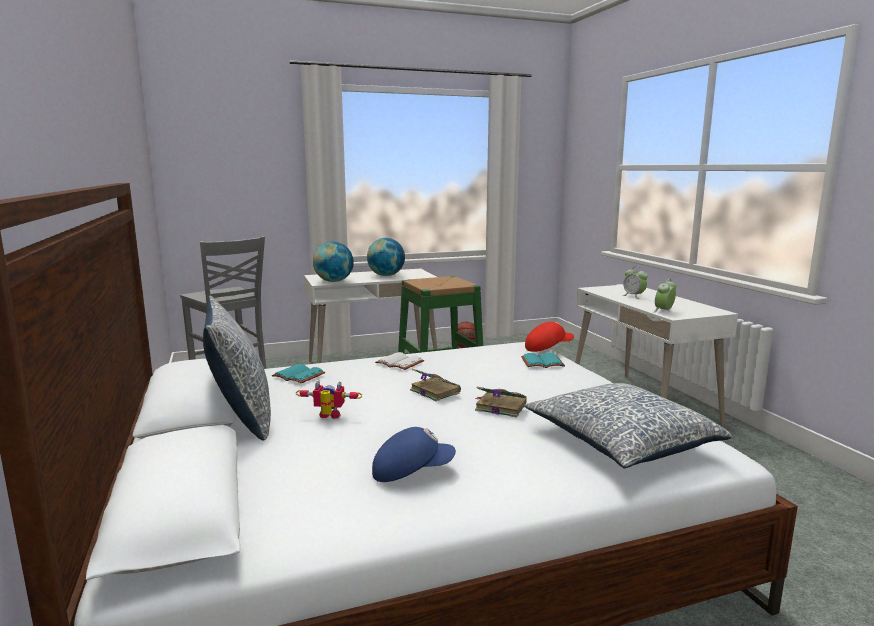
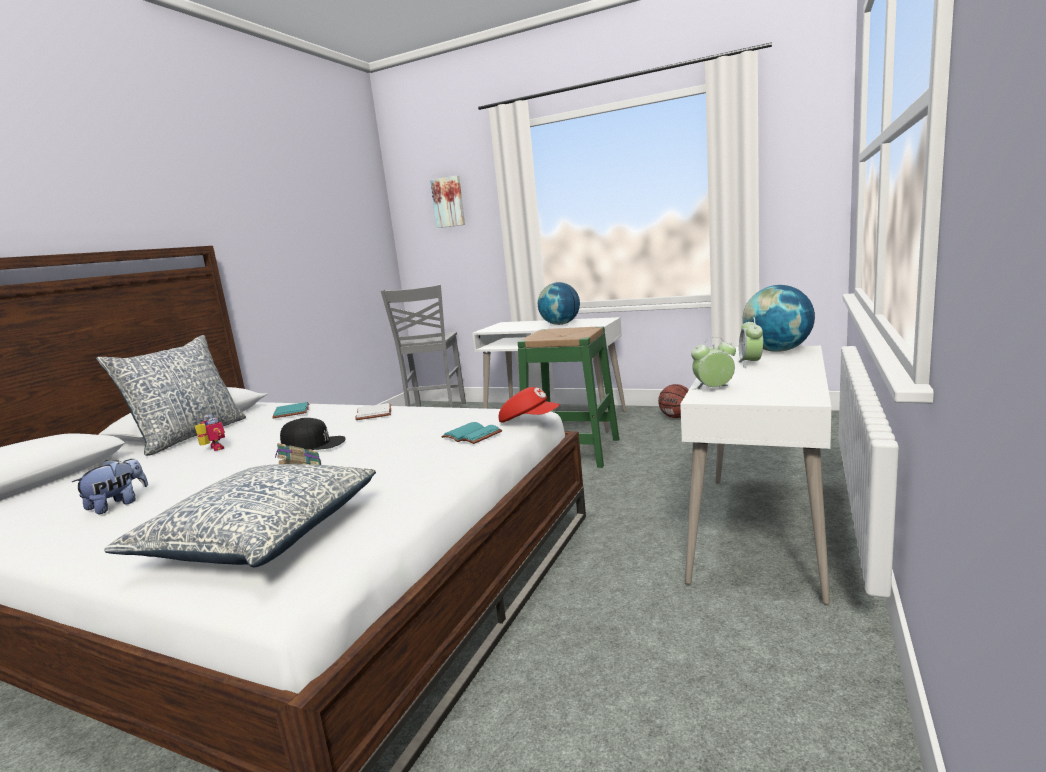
camera: 45 degrees right, 0 degrees up
globe [313,242,354,282] -> globe moved to [742,285,815,352]
blue cap [372,427,456,482] -> plush toy [72,459,148,514]
book [410,369,461,401] -> black cap [280,418,345,450]
none -> picture [430,176,465,228]

